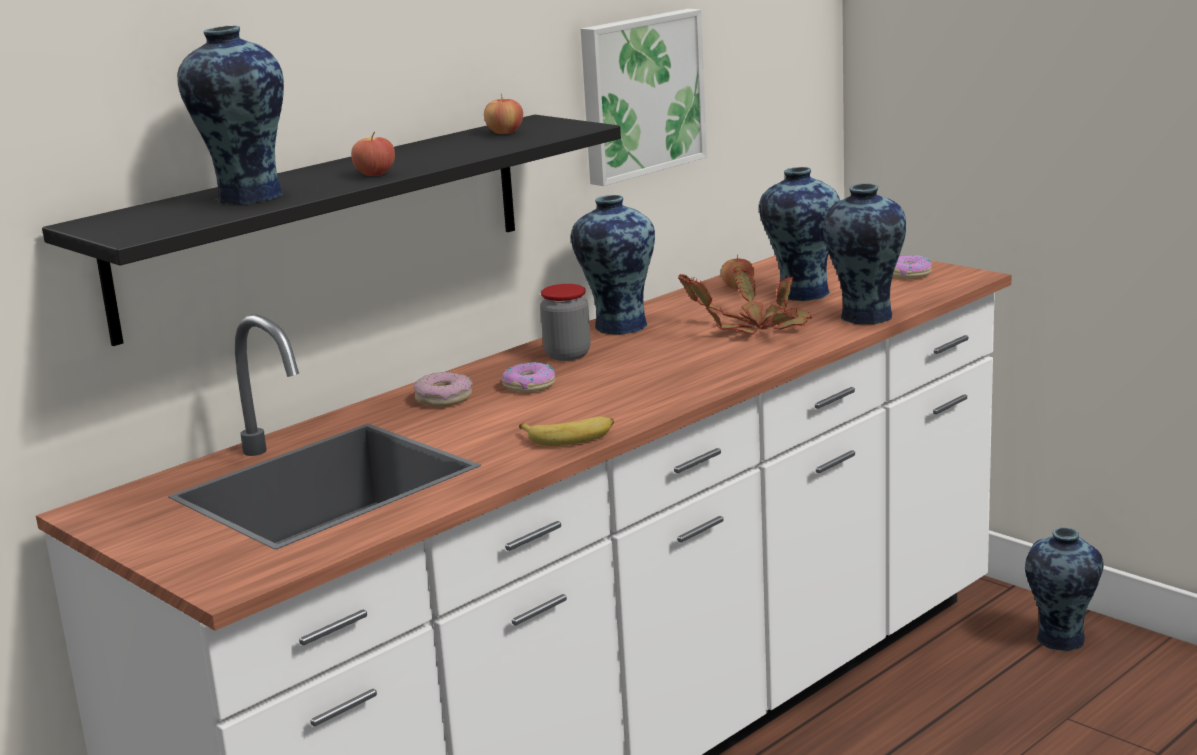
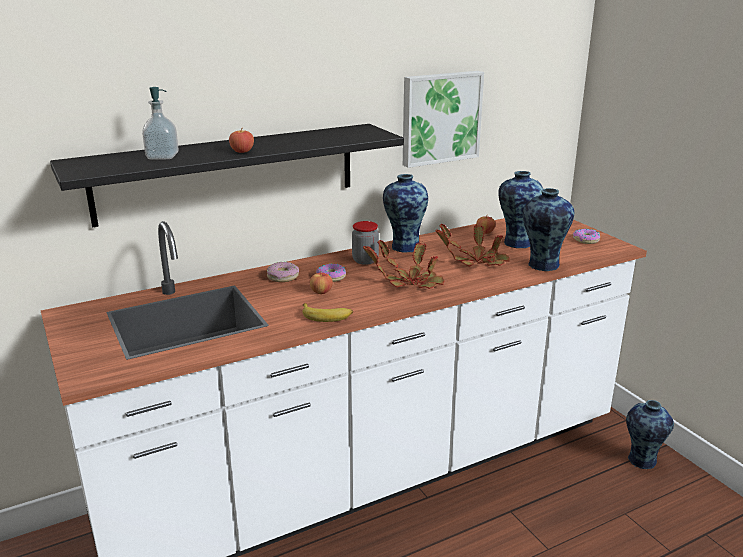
camera: 15 degrees right, 5 degrees up
vase [177,26,284,205] -> soap dispenser [142,87,179,159]
apple [484,93,523,134] -> apple moved to [310,273,333,294]
none -> potted plant [363,240,444,289]

